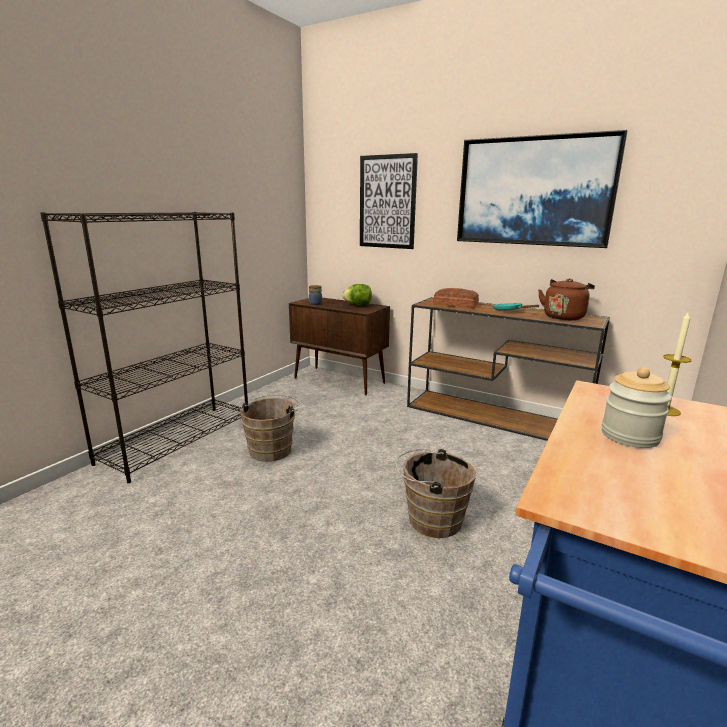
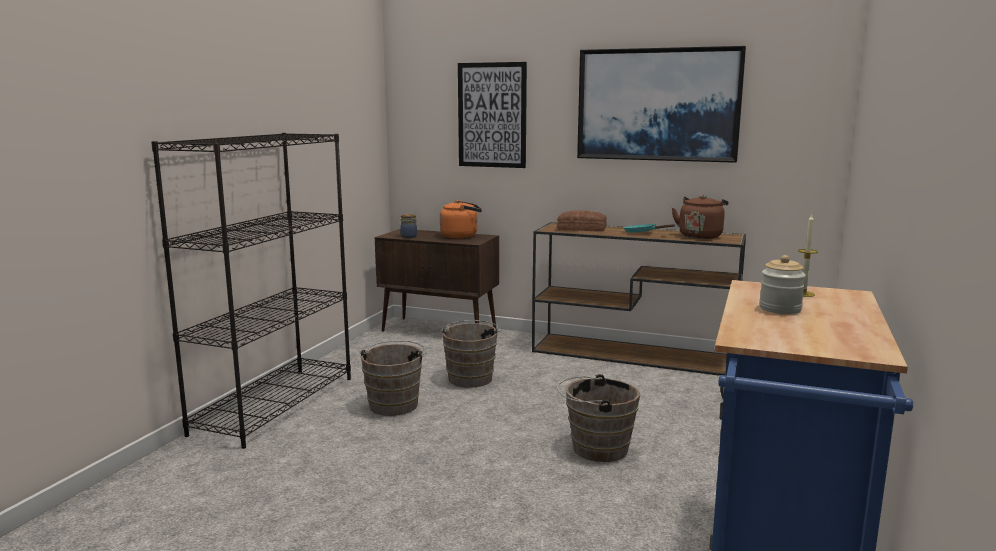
camera: 10 degrees left, 5 degrees down
lettuce [342,284,372,306] -> orange kettle [440,200,482,239]
none -> brown bucket [440,320,502,388]

